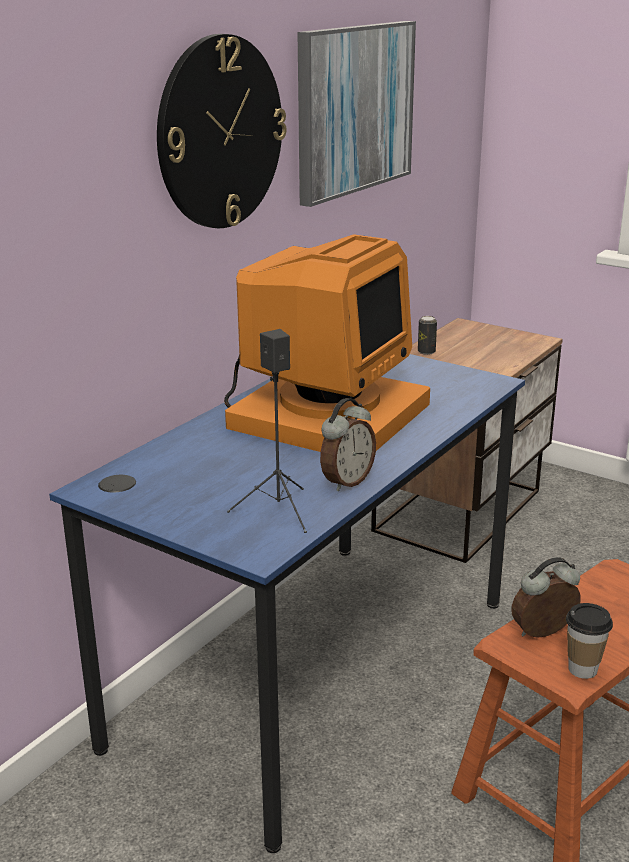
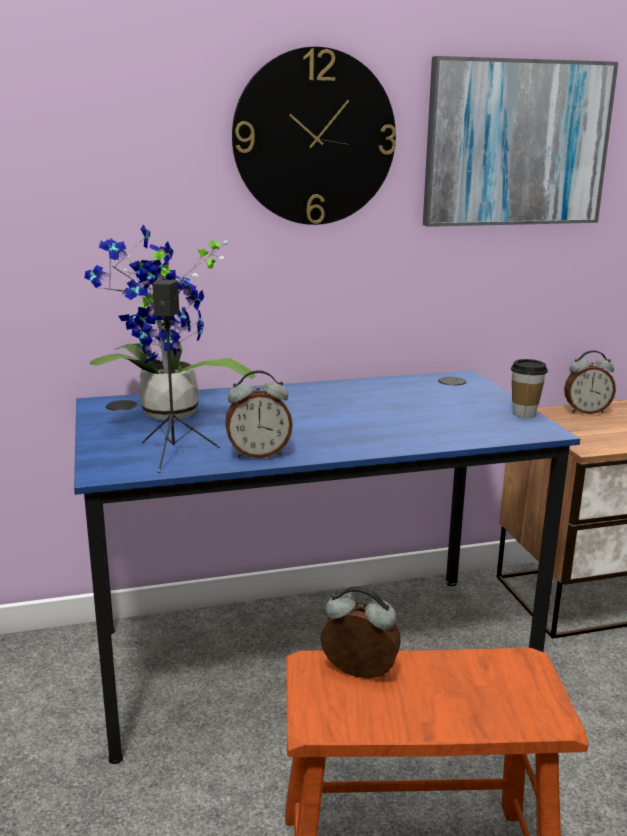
camera: 40 degrees right, 5 degrees down
monitor [224,234,430,452] -> none
can [418,316,437,355] -> alarm clock [564,350,616,414]
cup [566,603,613,679] -> cup moved to [511,359,548,418]
none -> potted plant [85,224,256,420]

